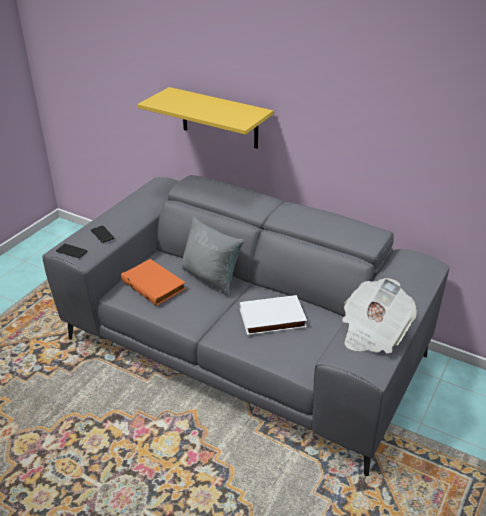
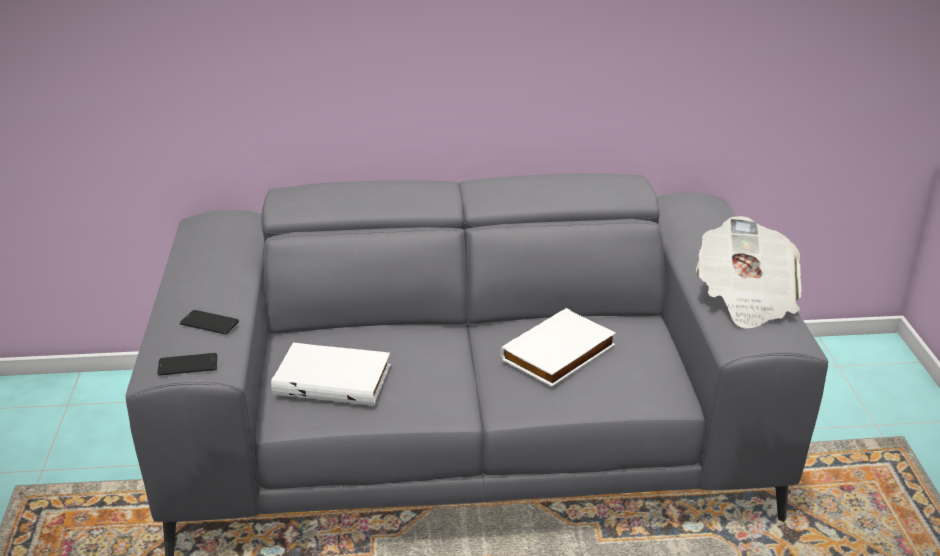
camera: 35 degrees left, 5 degrees down
orange book [121,259,186,306] -> white book [271,342,391,405]
yellow shelf [137,87,273,149] -> none
grey pillow [182,216,244,295] -> none

